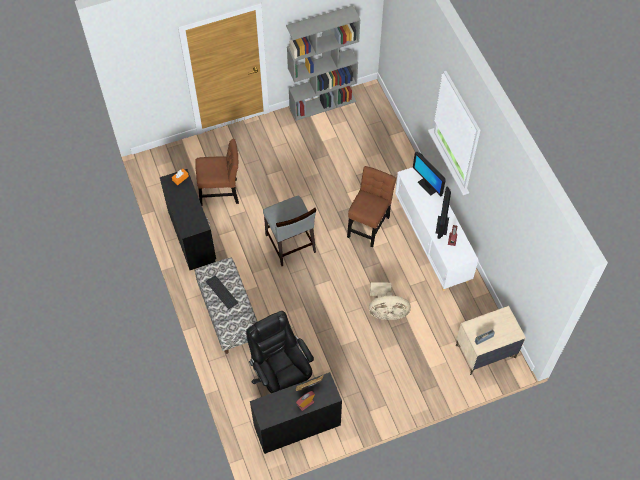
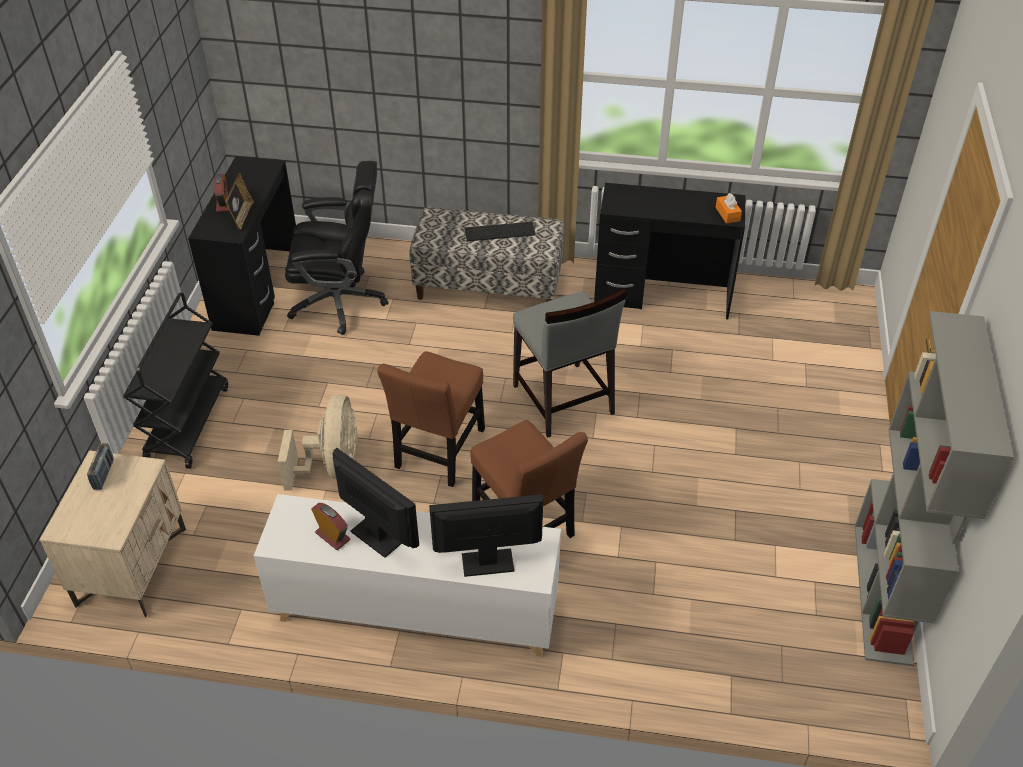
camera: 120 degrees right, 15 degrees down
brown chair [195,139,239,206] -> brown chair moved to [377,351,485,487]
grey chair [263,195,316,266] -> grey chair turned 120 degrees counterclockwise [513,288,627,437]
beige fan [369,282,411,320] -> beige fan turned 150 degrees clockwise [278,394,358,490]
none -> black cart [123,292,228,469]

